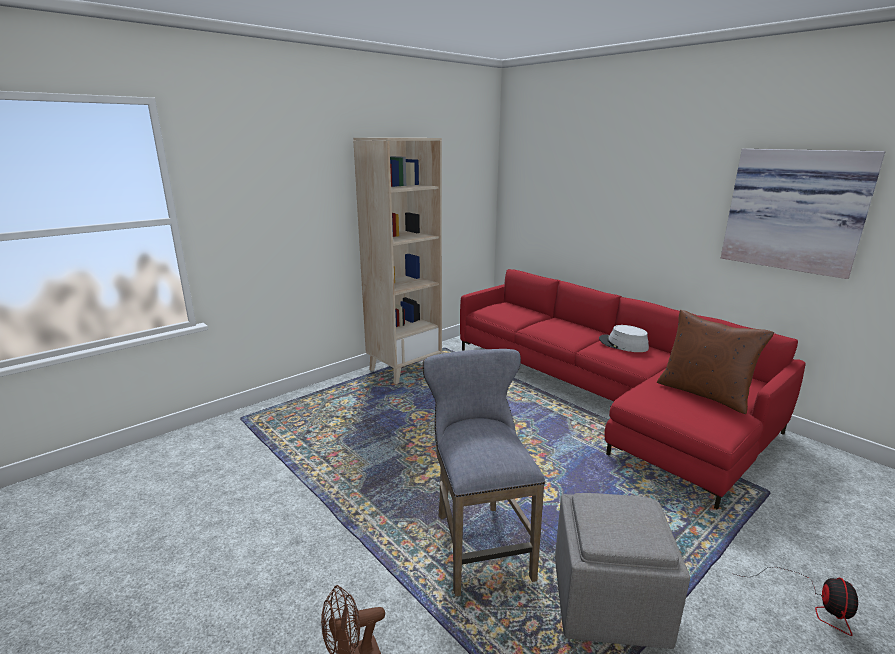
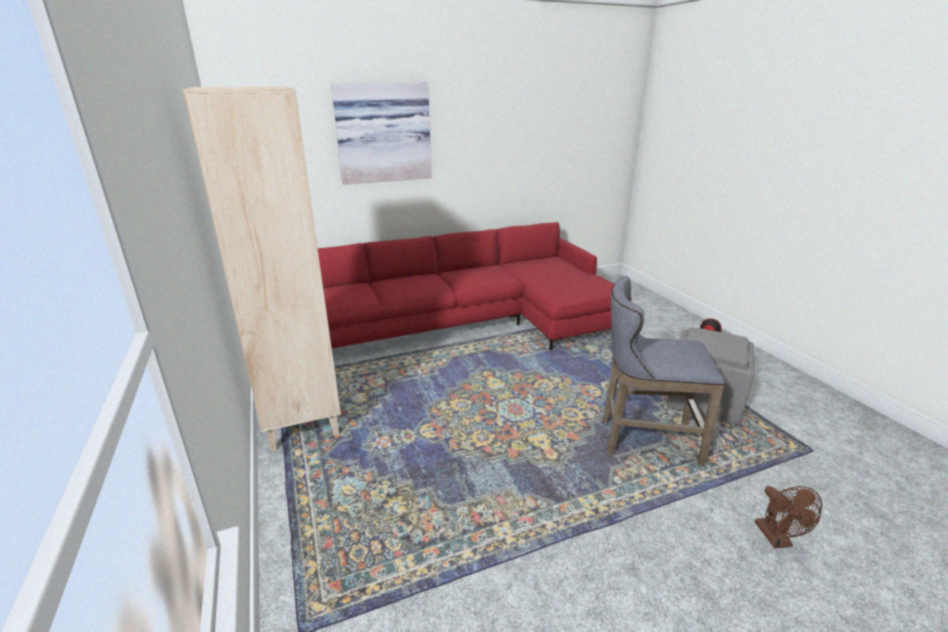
camera: 70 degrees left, 5 degrees up
grey hat [599,325,649,352] -> none
brown pillow [657,310,774,414] -> none
picture [721,149,885,279] -> picture moved to [331,83,432,185]

